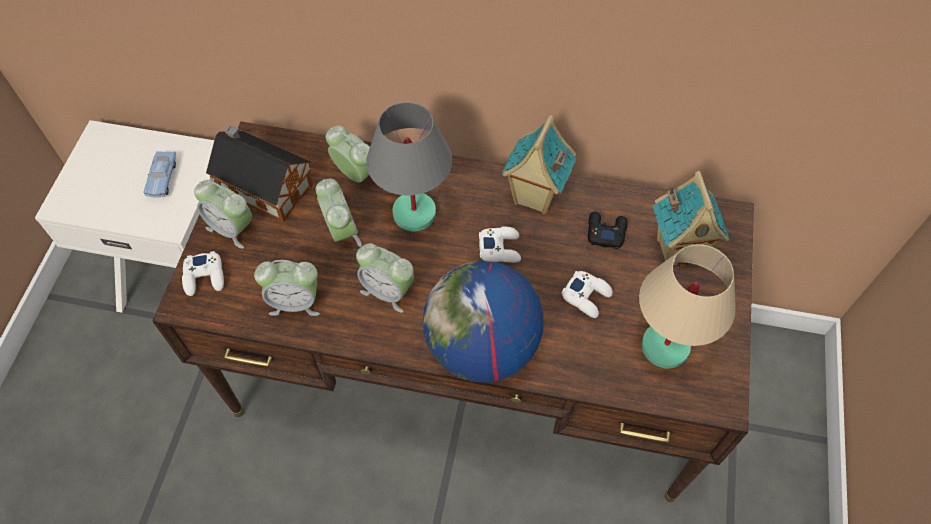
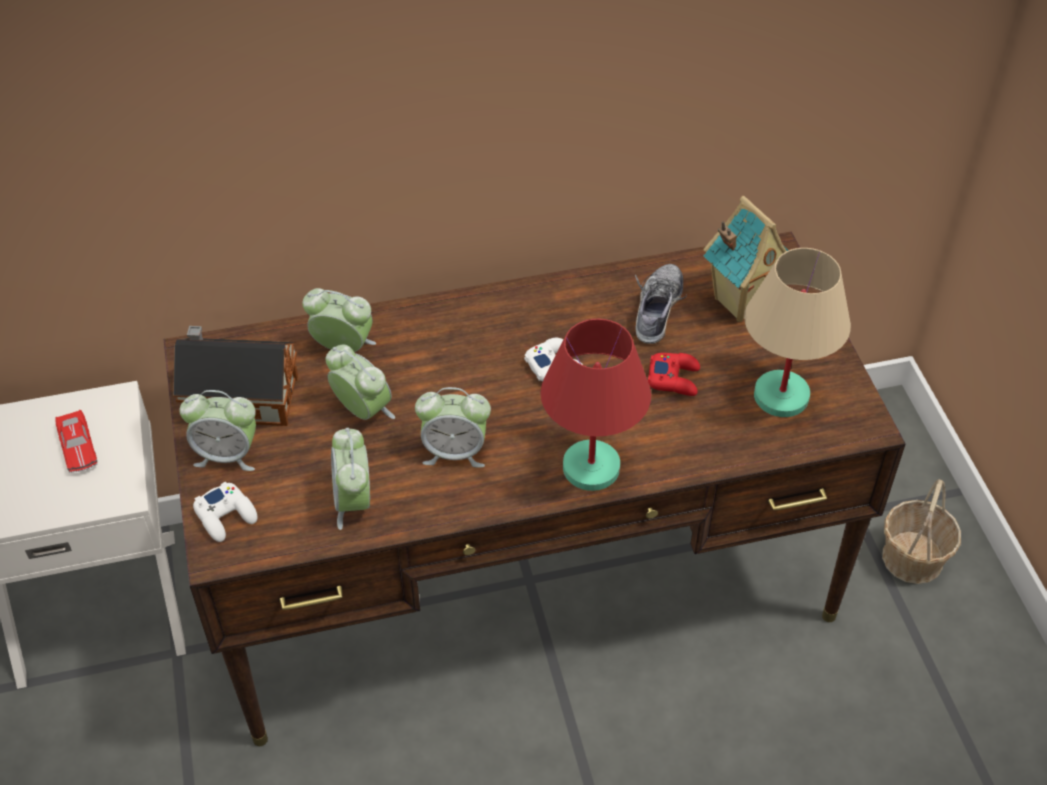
camera: 25 degrees left, 10 degrees down
blue toy car [143,151,176,198] -> red toy car [55,410,98,473]
alarm clock [254,260,320,316] -> alarm clock turned 105 degrees clockwise [331,428,370,530]
grey table lamp [366,102,452,231] -> none
globe [423,261,544,383] -> red table lamp [541,319,651,491]
toy house [502,115,576,215] -> none
white game controller [561,271,613,318] -> red game controller [648,353,700,396]
black game controller [588,212,628,249] -> shoe [635,264,688,344]
none -> basket [882,479,961,584]

